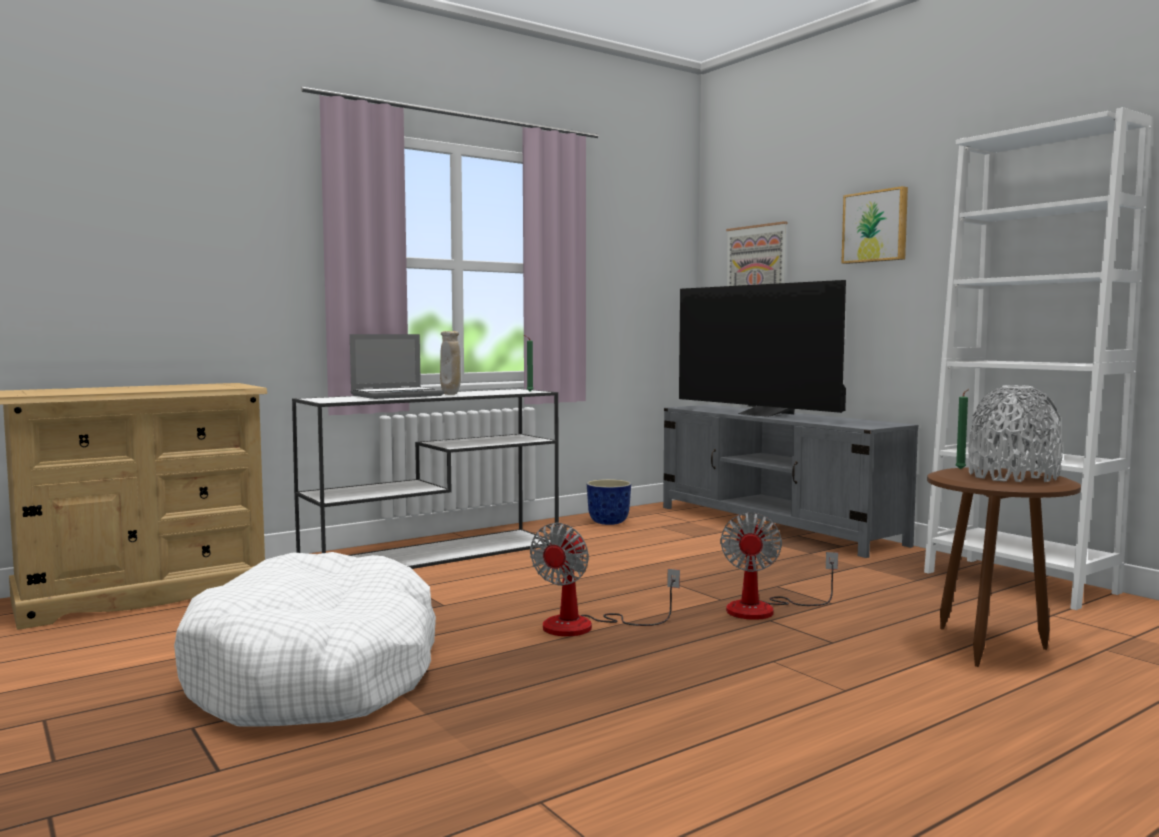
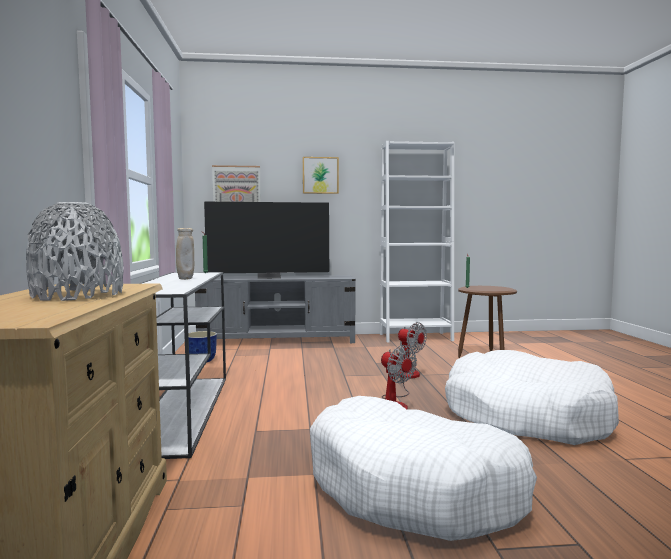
camera: 60 degrees left, 0 degrees up
laptop [350,334,444,399] -> none
grey vase [968,385,1063,482] -> grey vase moved to [26,202,124,301]
none -> white dog bed [445,350,619,445]

